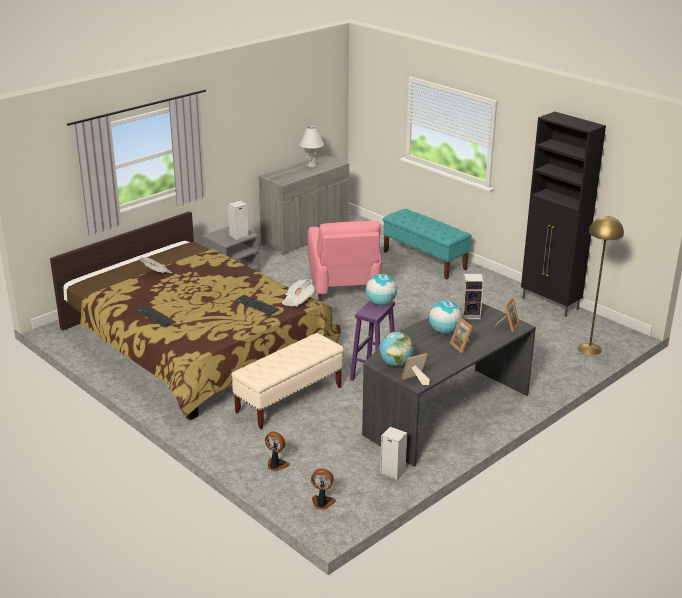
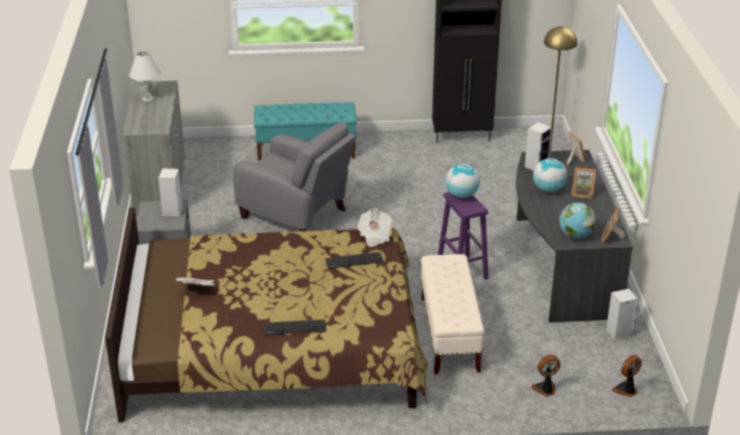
camera: 50 degrees left, 5 degrees up
pink armchair [307,221,382,301] -> grey armchair [233,122,356,231]

